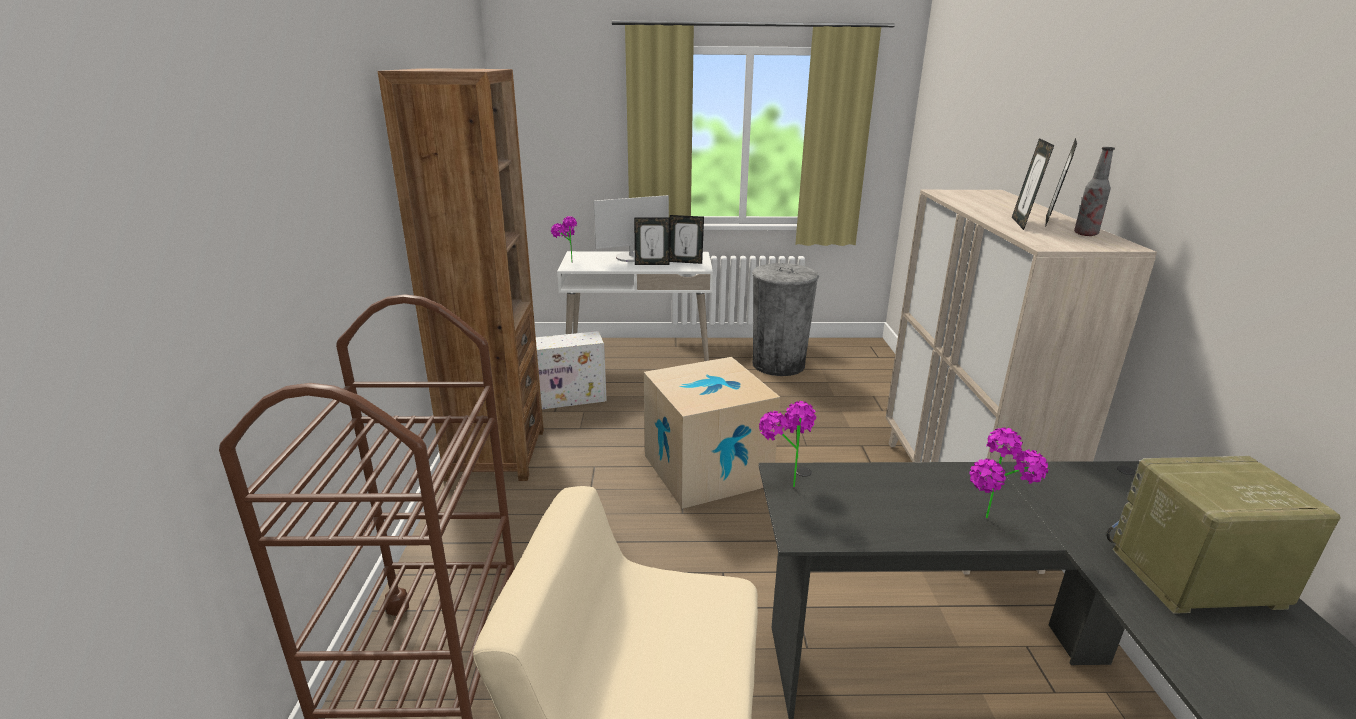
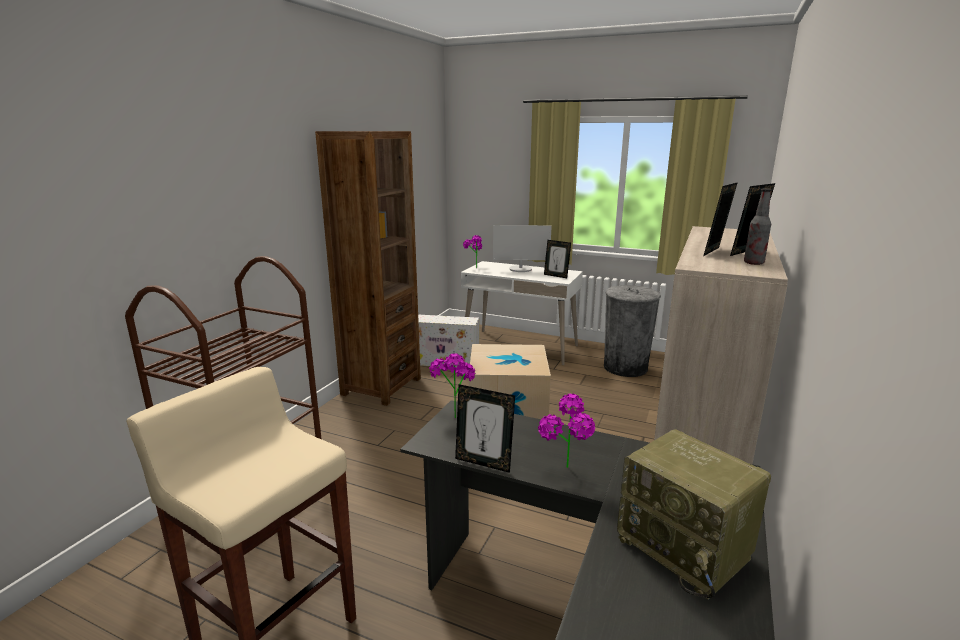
camera: 25 degrees right, 5 degrees down
picture frame [634,217,670,265] -> picture frame moved to [455,384,515,473]
radio [1106,456,1341,614] -> radio turned 150 degrees counterclockwise [617,429,771,600]

